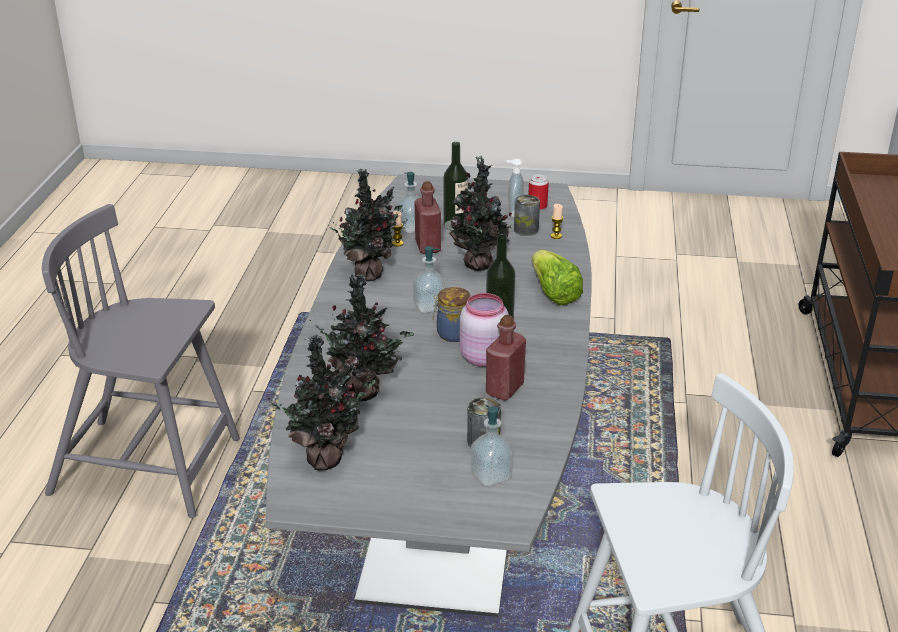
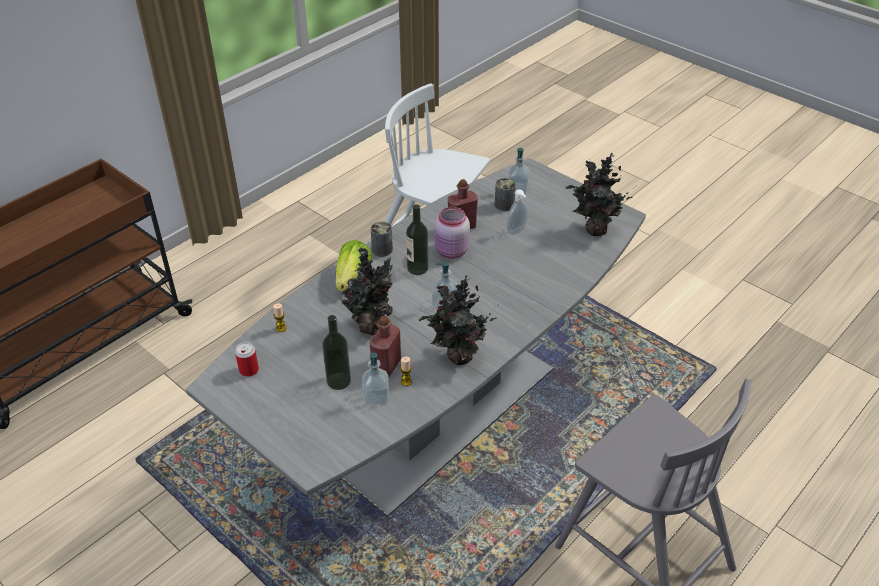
camera: 145 degrees left, 10 degrees up
potted plant [310,274,414,401] -> none
jar [433,287,470,342] -> none
soap dispenser [507,159,524,217] -> soap dispenser moved to [507,190,528,235]
can [514,195,540,236] -> can moved to [371,222,393,257]

